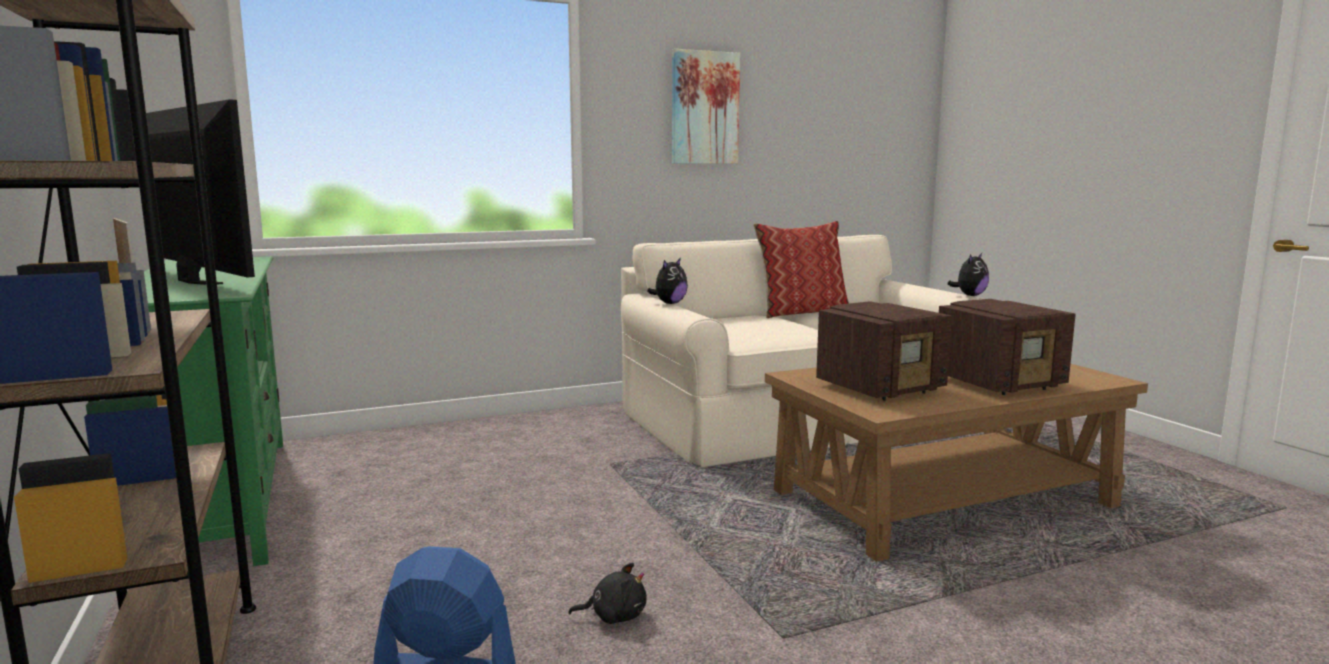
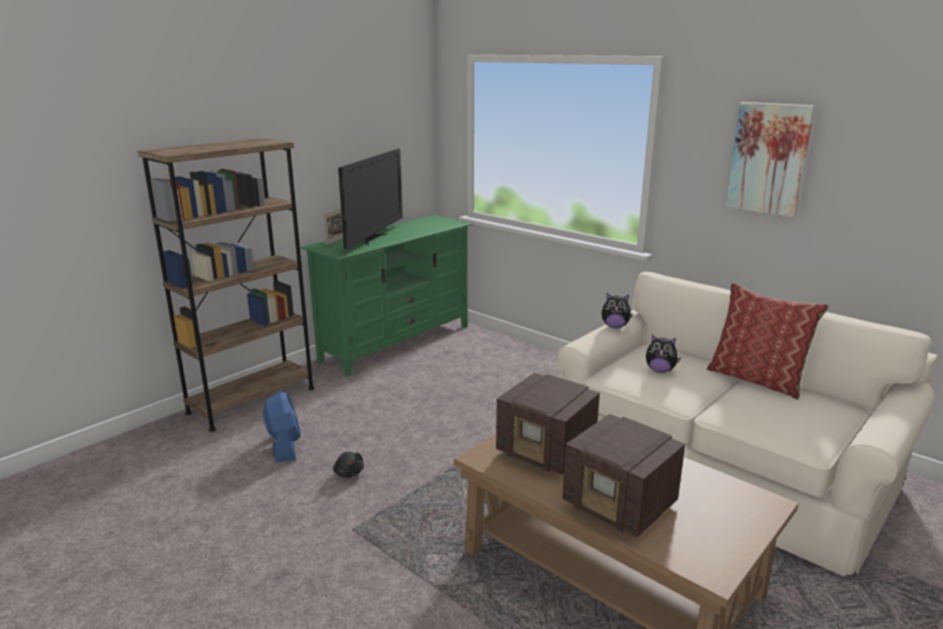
camera: 65 degrees right, 10 degrees up
plush toy [947,253,989,296] -> plush toy moved to [646,335,681,373]

